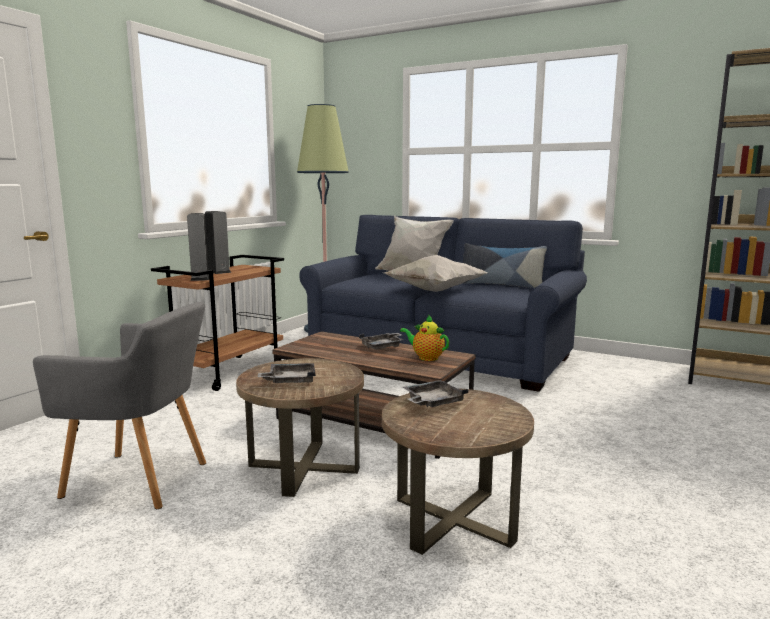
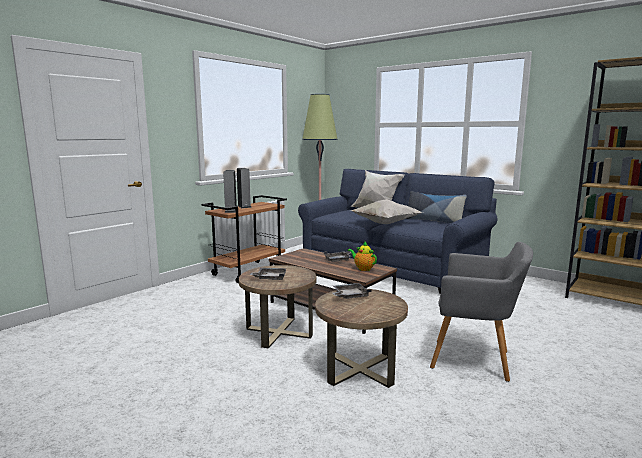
camera: 10 degrees right, 0 degrees up
grey armchair [33,302,206,509] -> grey armchair moved to [430,242,533,382]

